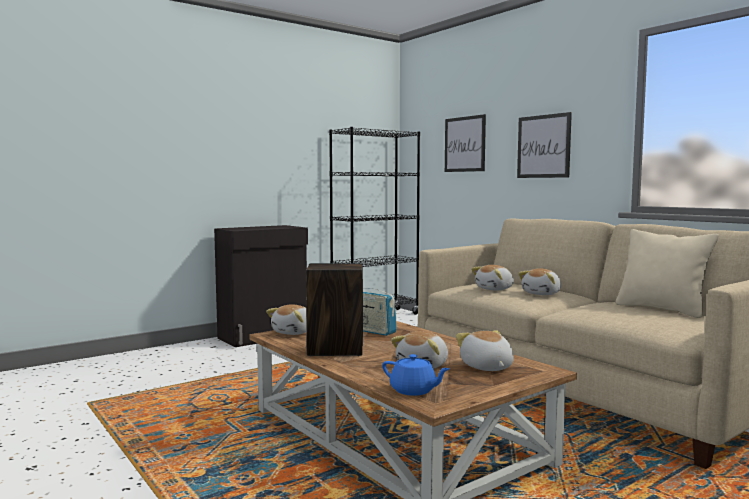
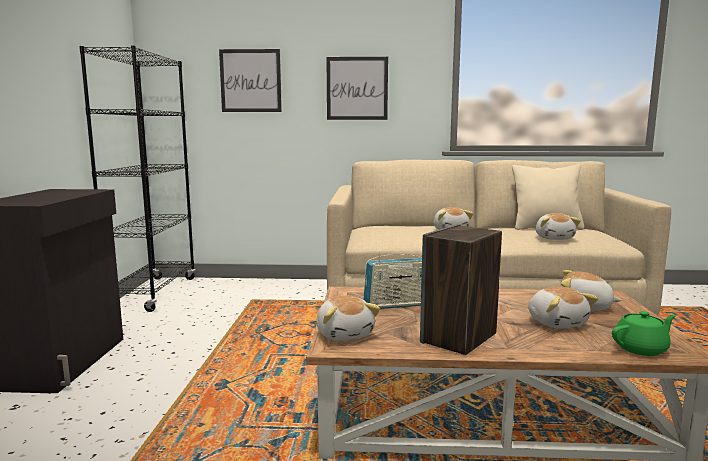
camera: 50 degrees left, 5 degrees up
blue teapot [382,354,450,396] -> green teapot [612,311,676,356]
plush toy [471,265,514,291] -> plush toy moved to [536,213,581,240]

